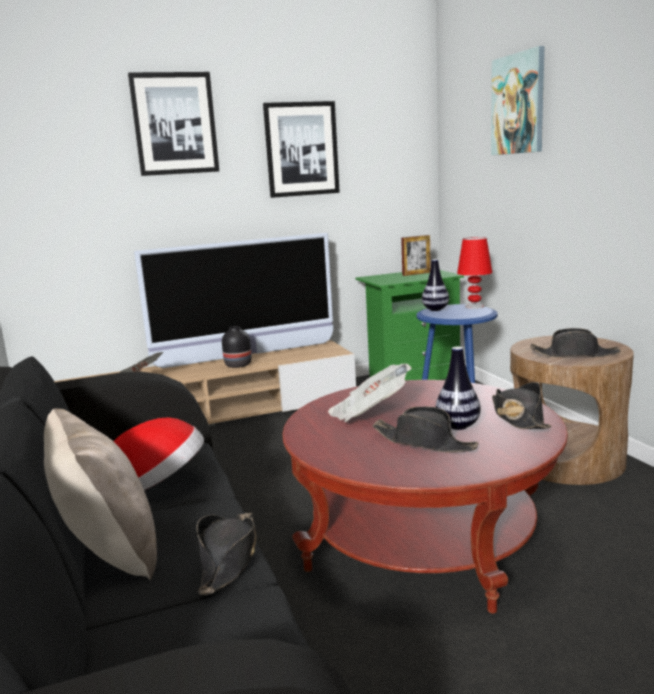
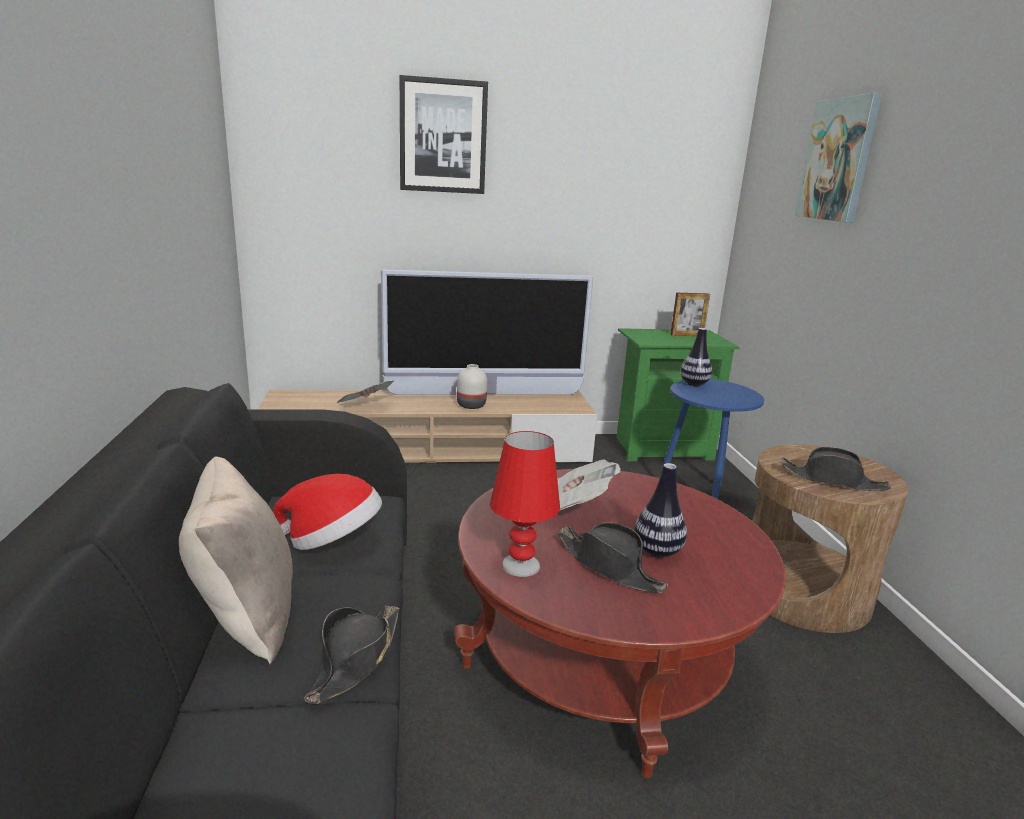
camera: 10 degrees right, 5 degrees up
black vase [222,326,252,368] -> white vase [457,364,487,409]
picture [263,101,340,198] -> none
red table lamp [457,237,492,309] -> red table lamp moved to [490,431,560,577]
black hat [492,382,551,429] -> none

